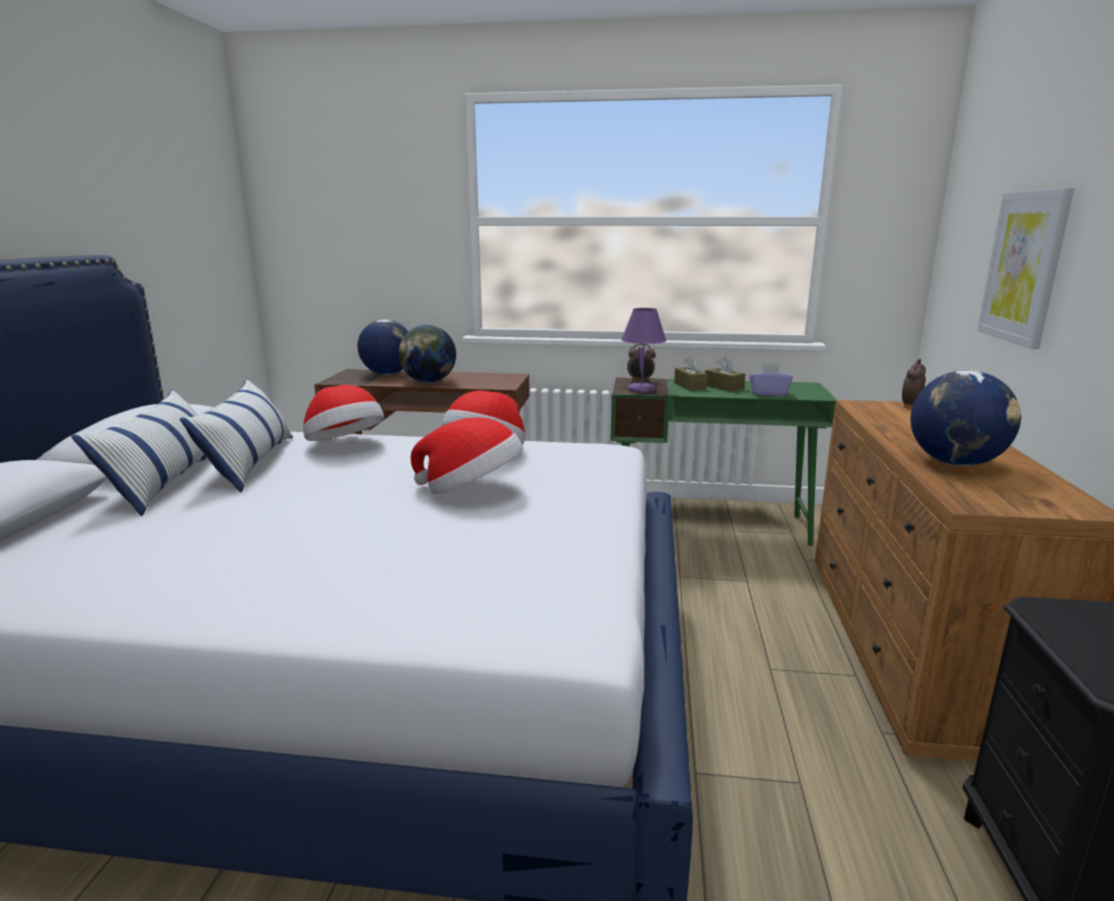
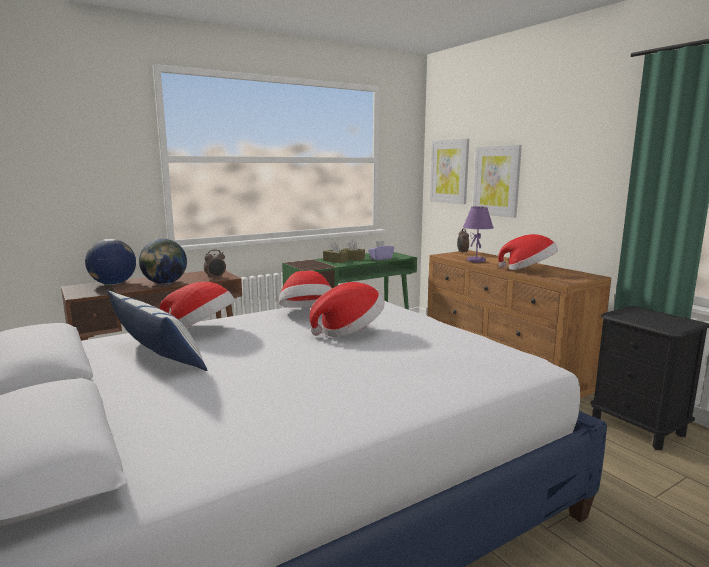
camera: 40 degrees left, 5 degrees down
pillow [71,389,207,516] -> none
purple table lamp [621,308,667,393] -> purple table lamp moved to [463,206,494,262]
alarm clock [627,344,656,383] -> alarm clock moved to [204,250,226,279]
globe [911,370,1021,466] -> hat [498,234,558,270]
none -> picture [430,139,469,204]

